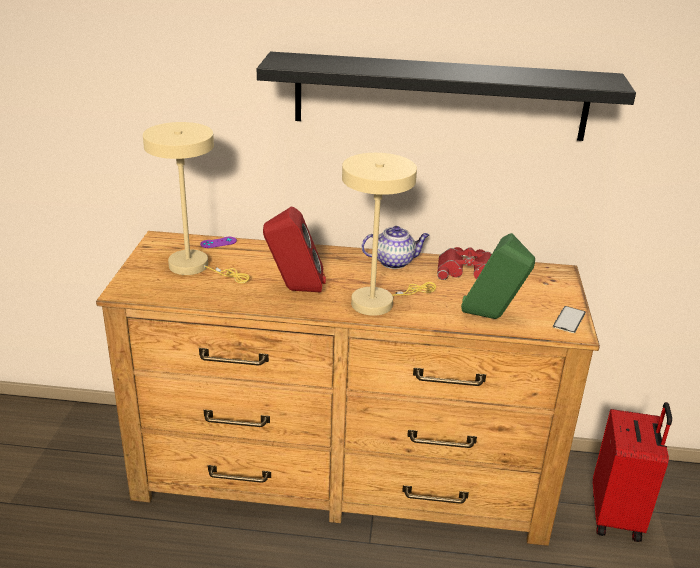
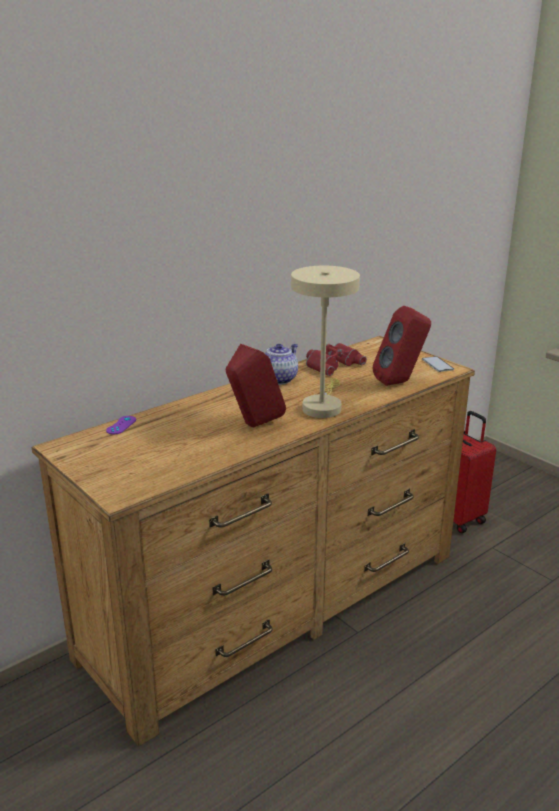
camera: 45 degrees left, 5 degrees down
beige table lamp [143,122,249,284] -> none
black shelf [257,52,636,141] -> none
green speaker [461,233,535,319] -> red speaker [372,306,431,386]

